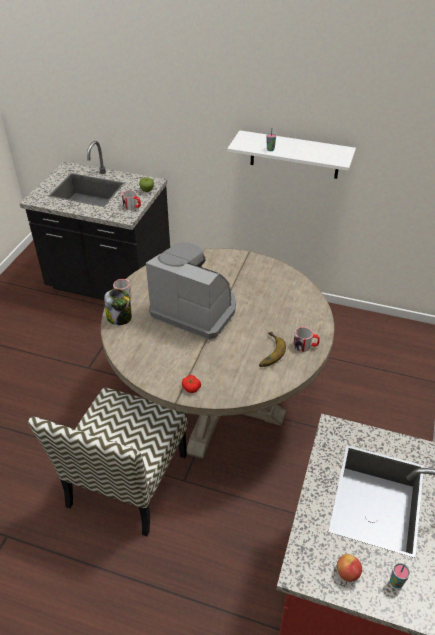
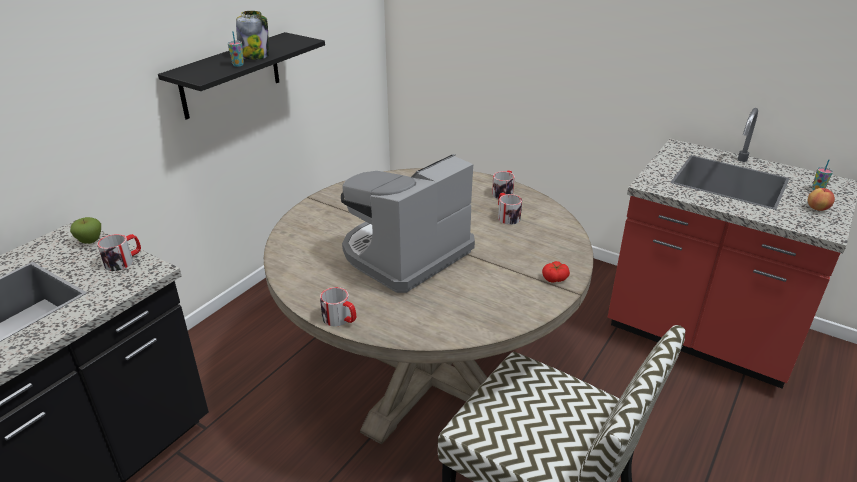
camera: 75 degrees left, 10 degrees down
jar [104,289,132,325] -> jar moved to [236,11,269,60]
white shelf [227,130,356,179] -> black shelf [158,32,325,120]
banana [259,332,286,367] -> mug [498,193,522,225]

